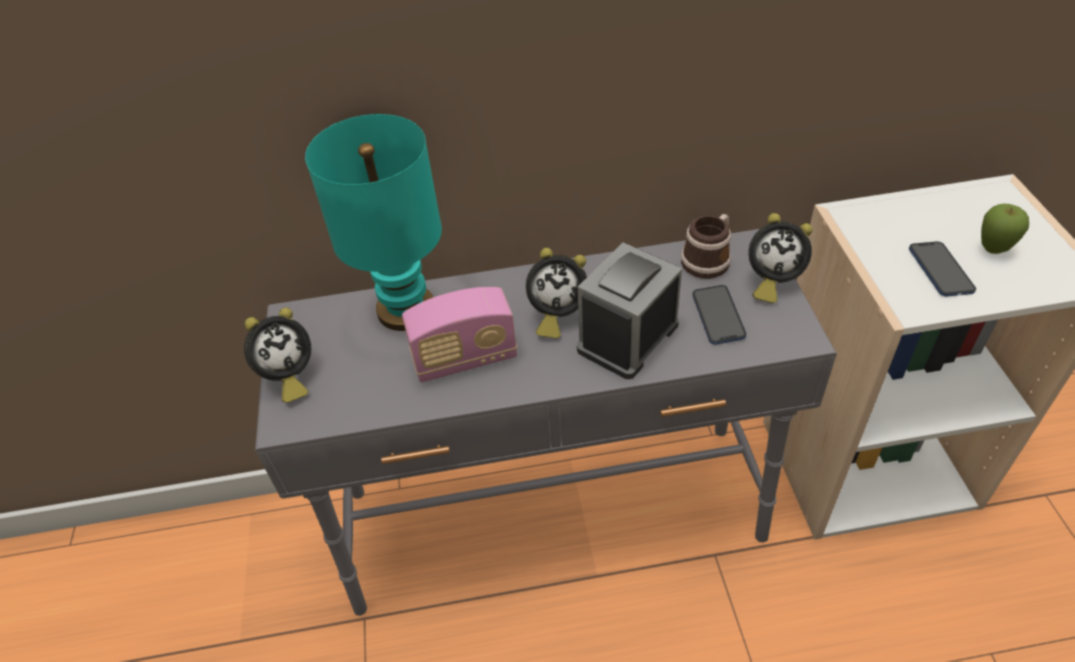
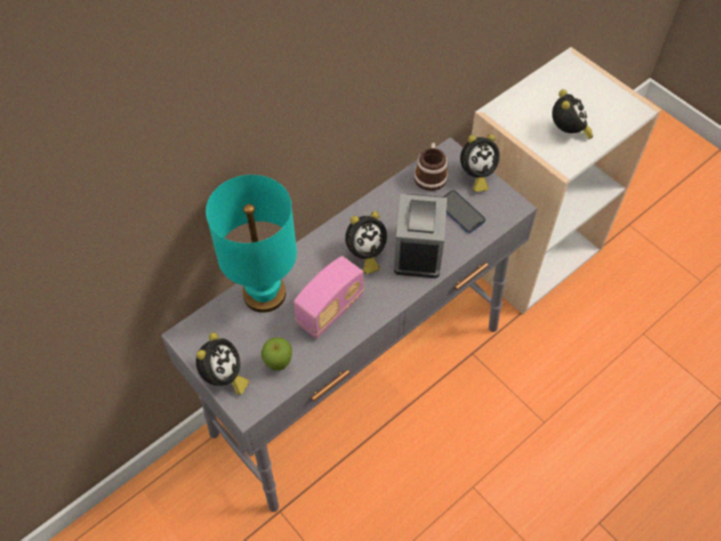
camera: 35 degrees left, 10 degrees up
phone [909,241,976,297] -> alarm clock [552,90,593,139]
apple [981,204,1029,254] -> apple moved to [261,337,292,371]

